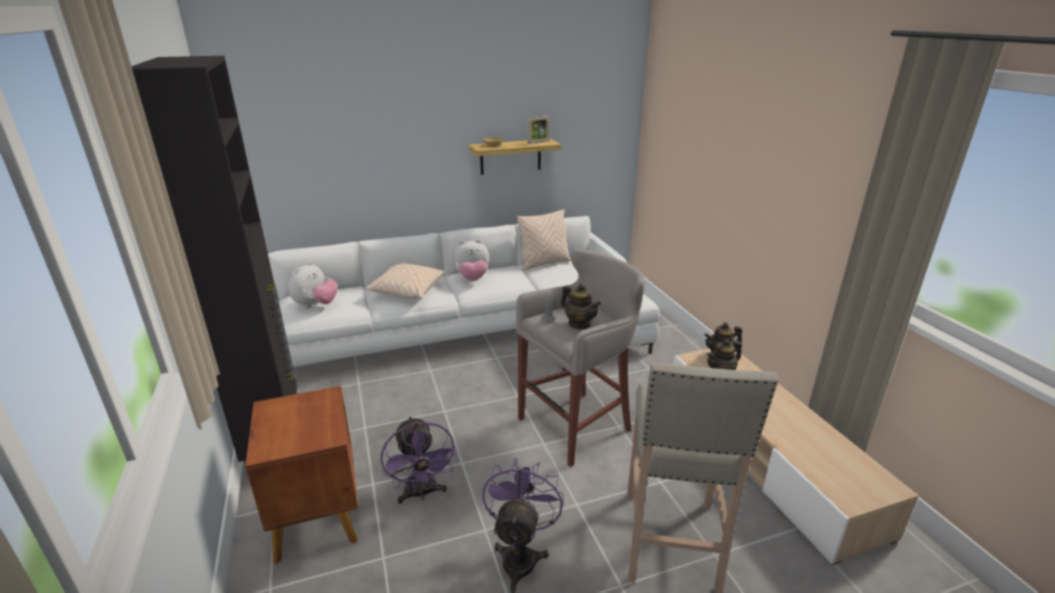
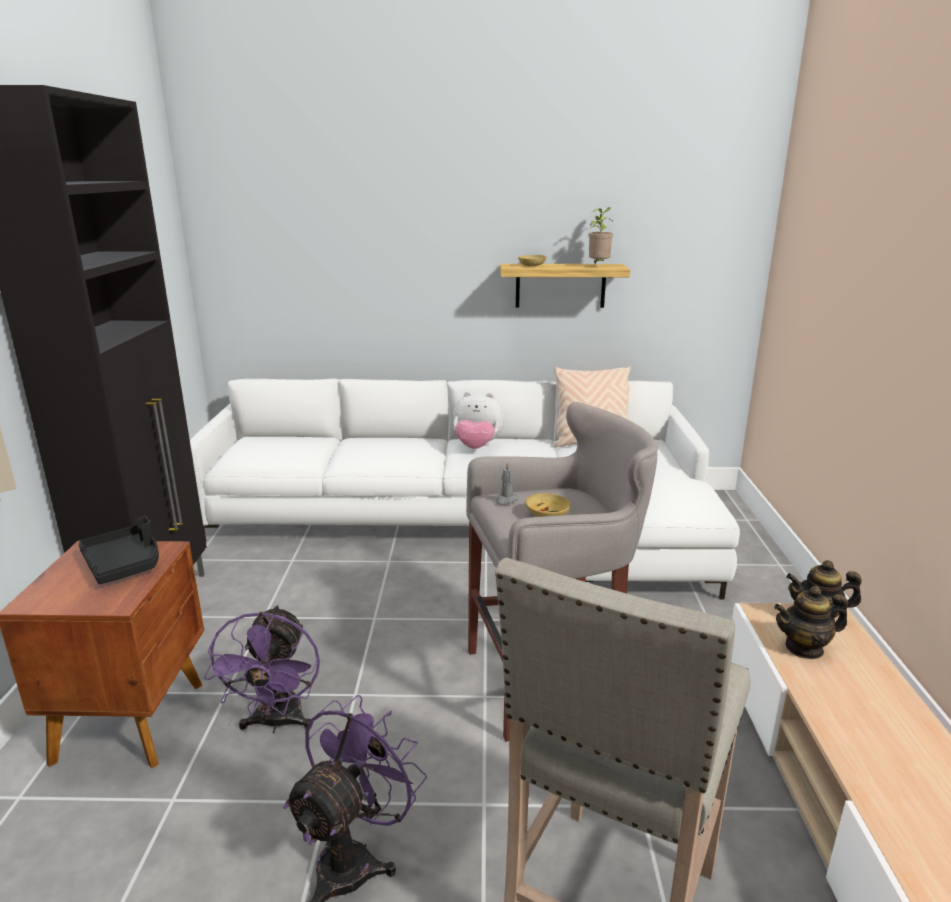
camera: 20 degrees right, 5 degrees down
plush toy [288,261,338,308] -> none
beige pillow [364,263,444,298] -> none
picture frame [527,115,550,144] -> potted plant [588,207,613,264]
teapot [561,283,601,329] -> beige bowl [525,493,571,517]
none -> black tray [79,516,159,584]

